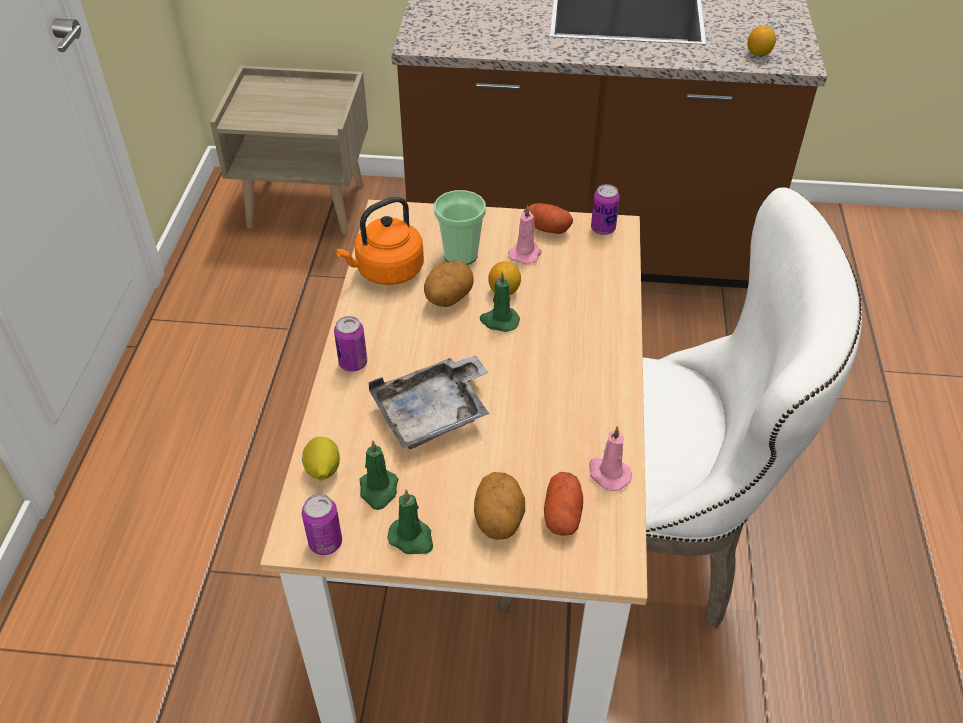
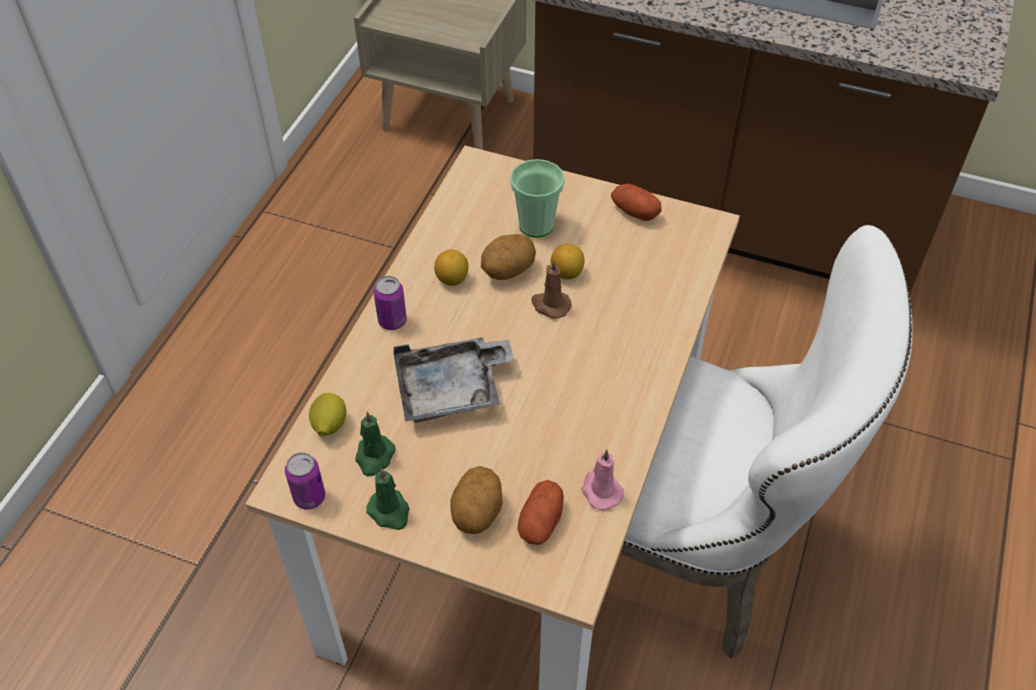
camera: 15 degrees right, 5 degrees up
orange kettle [335,196,424,285] -> none
green candle [480,272,520,332] -> brown candle [531,259,572,319]
pink candle [508,205,542,265] -> none
can [591,184,620,235] -> none
lemon [747,26,776,56] -> lemon moved to [434,249,468,286]

